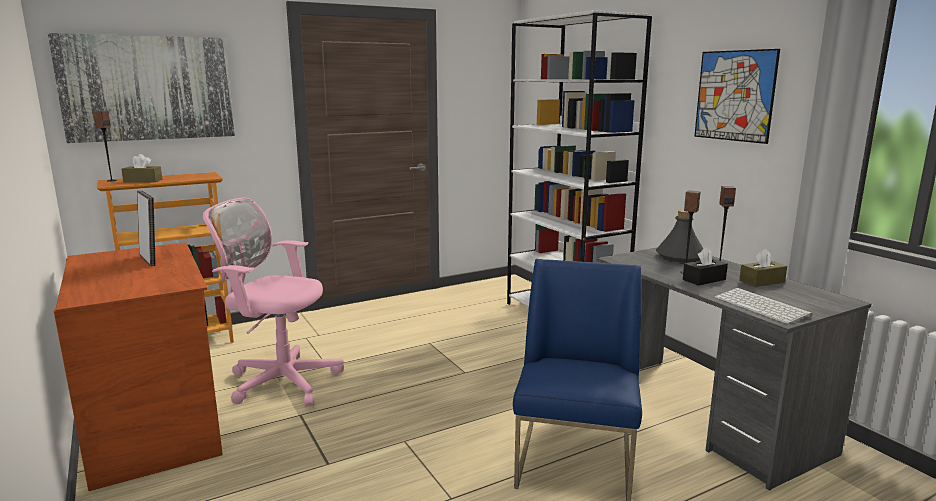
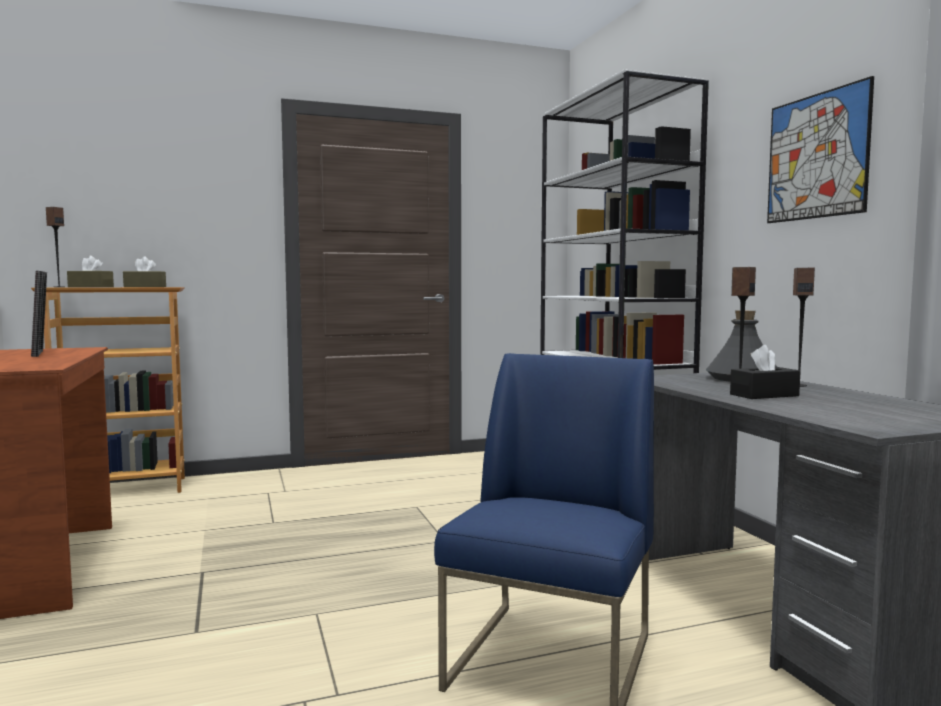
camera: 10 degrees right, 10 degrees down
picture [48,33,235,143] -> none
pink office chair [203,198,344,407] -> none
keyboard [714,288,812,324] -> none
brown tissue box [739,249,787,287] -> brown tissue box moved to [123,256,166,287]

